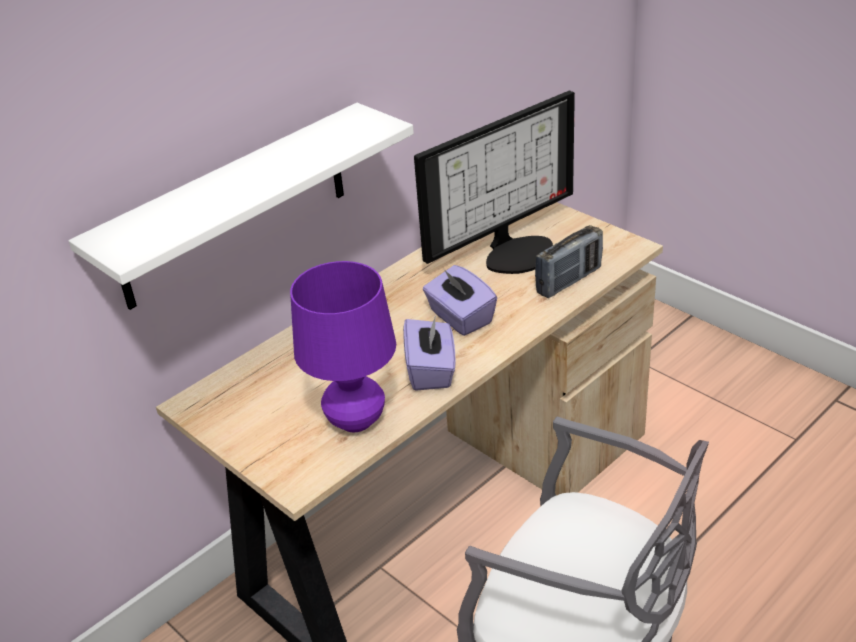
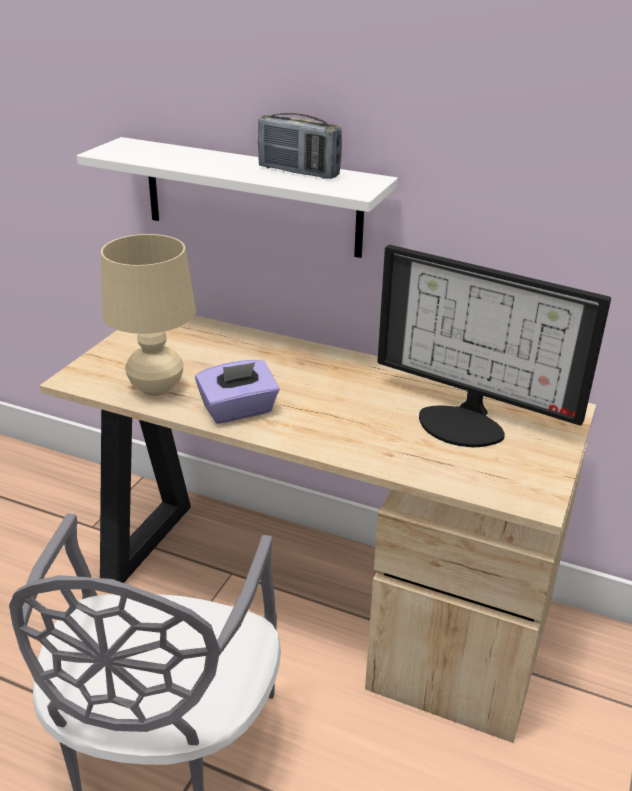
camera: 65 degrees right, 5 degrees down
purple table lamp [290,261,396,432] -> beige table lamp [101,234,196,396]
purple tissue box [423,265,497,336] -> none
radio [535,225,603,298] -> radio moved to [258,113,342,179]

